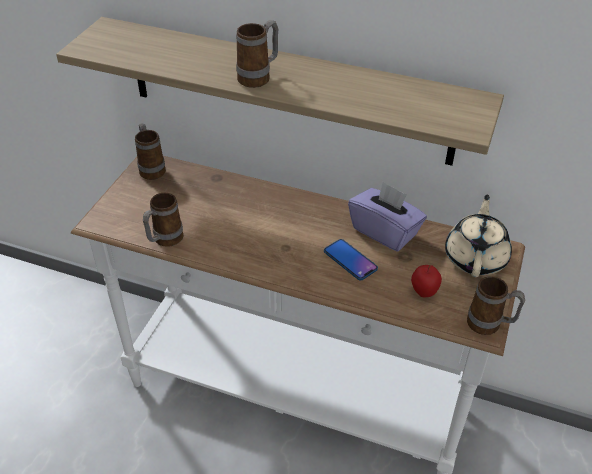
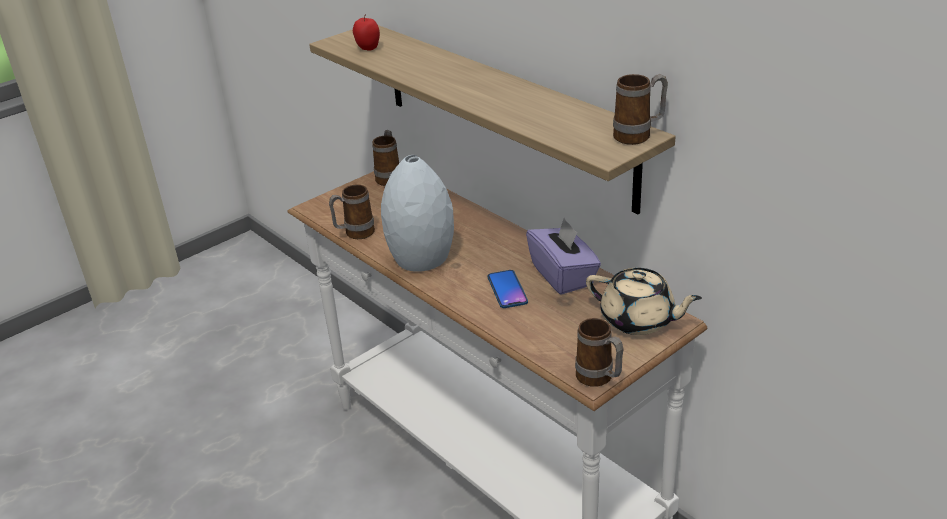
camera: 30 degrees right, 10 degrees down
mug [236,20,278,88] -> mug moved to [613,74,668,145]
apple [411,265,442,297] -> apple moved to [353,14,380,51]
beige teapot [445,195,512,277] -> beige teapot turned 75 degrees clockwise [586,268,702,335]
none -> grey vase [381,155,454,272]

